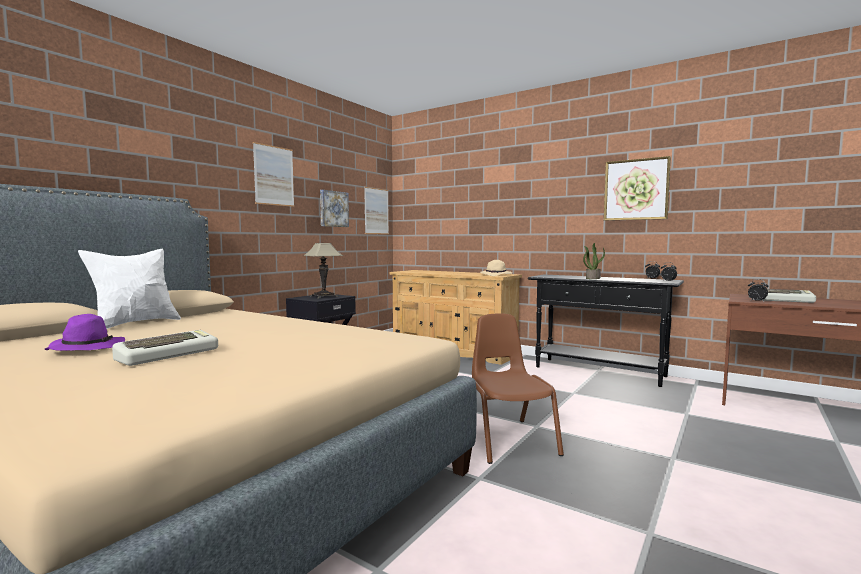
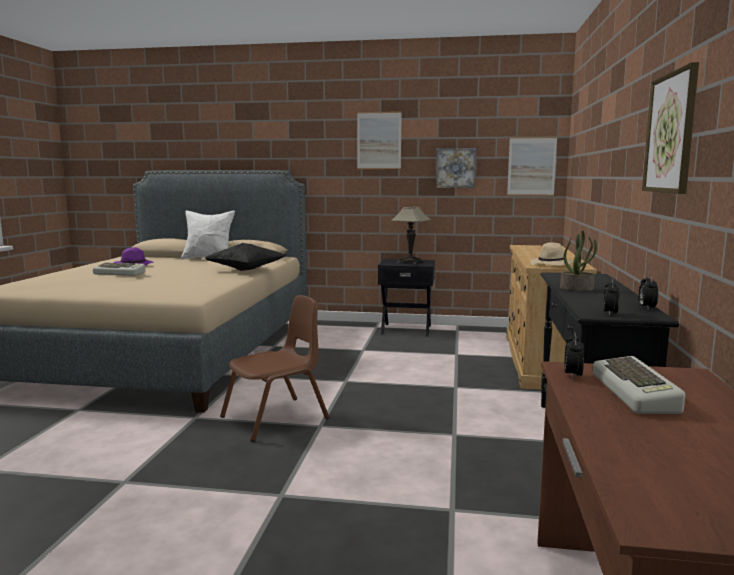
camera: 65 degrees right, 5 degrees up
none -> black pillow [205,243,286,271]

